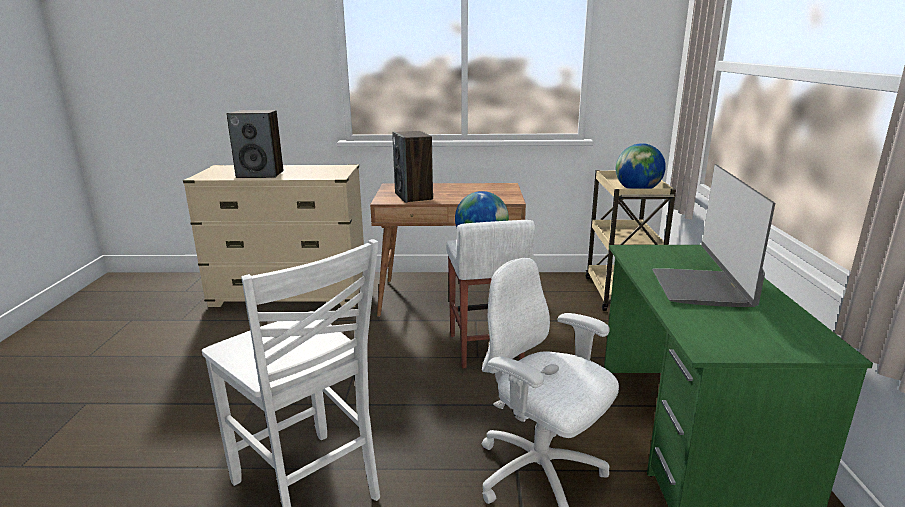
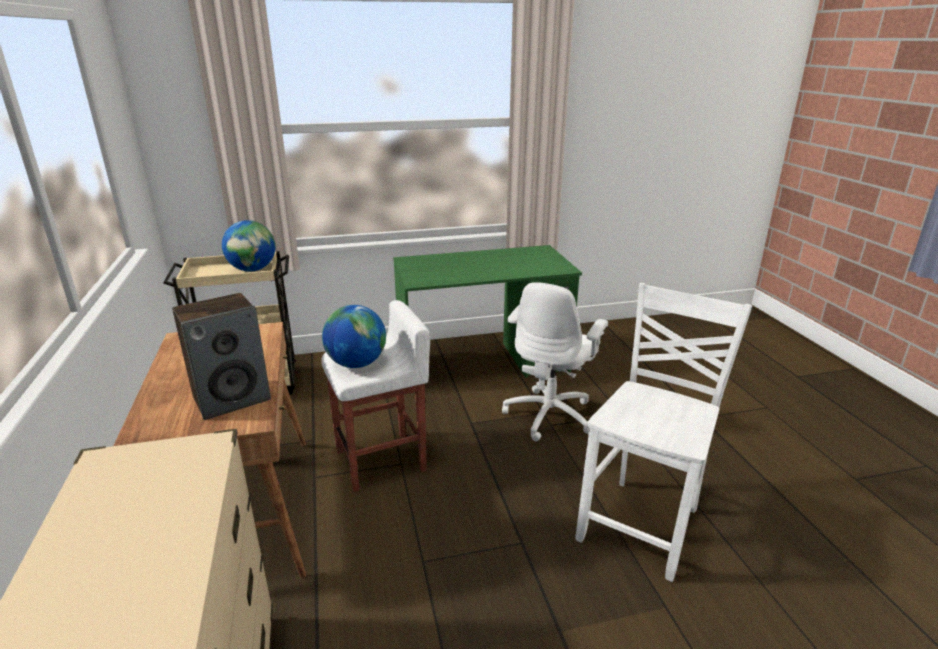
camera: 105 degrees left, 5 degrees up
speaker [227,110,283,178] -> none
monitor [652,164,775,307] -> none

